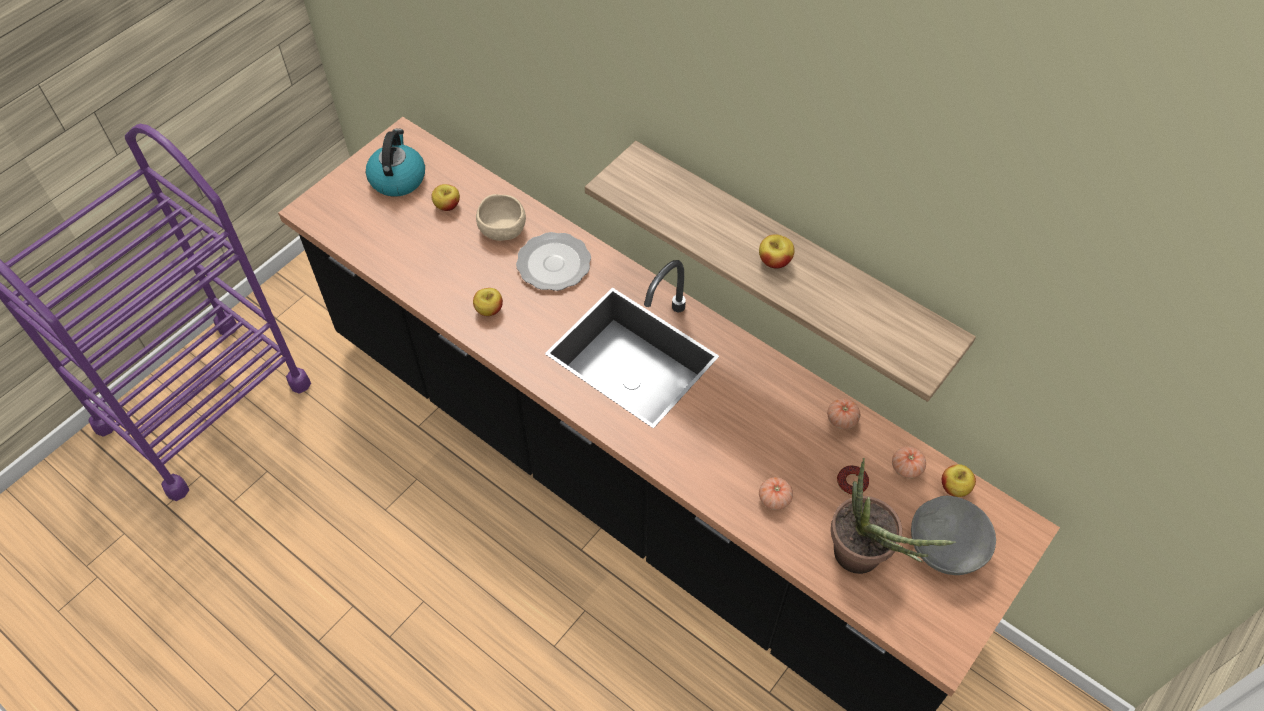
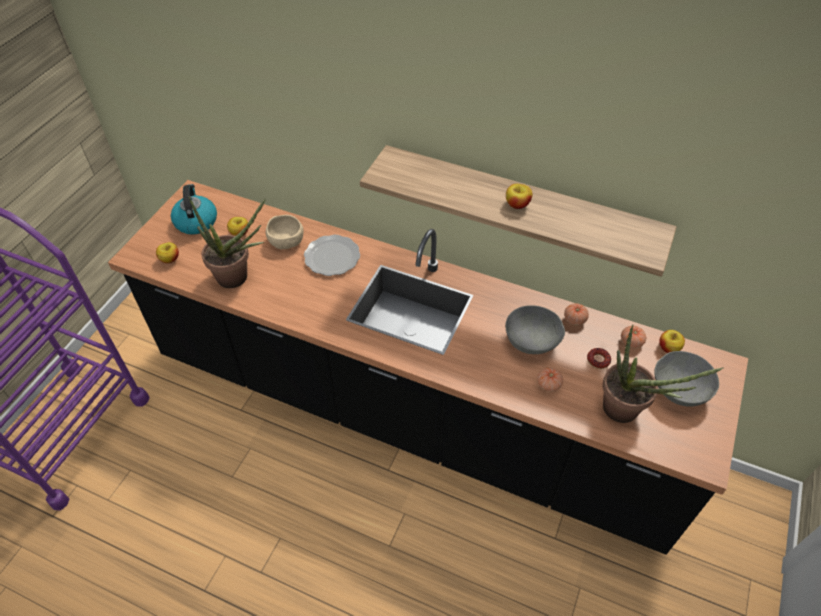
camera: 15 degrees left, 5 degrees down
apple [473,288,503,316] -> apple moved to [156,242,179,263]
none -> potted plant [189,197,266,288]
none -> grey bowl [505,305,565,354]

